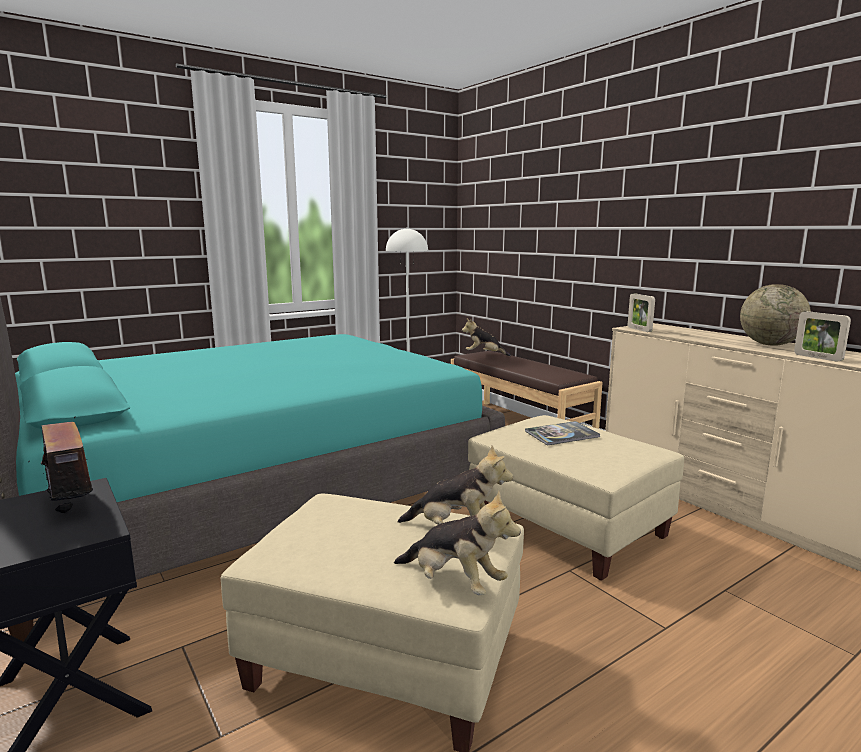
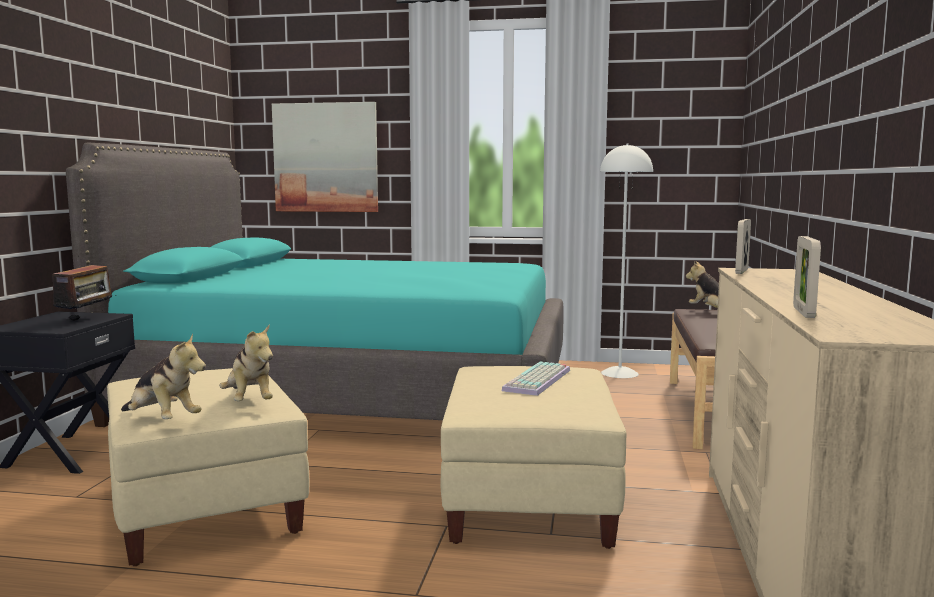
camera: 45 degrees right, 5 degrees down
plush toy [394,490,521,595] -> plush toy turned 45 degrees counterclockwise [121,333,206,419]
book [525,421,600,446] -> keyboard [502,362,570,396]
globe [740,284,811,346] -> none
none -> picture [272,102,378,212]

